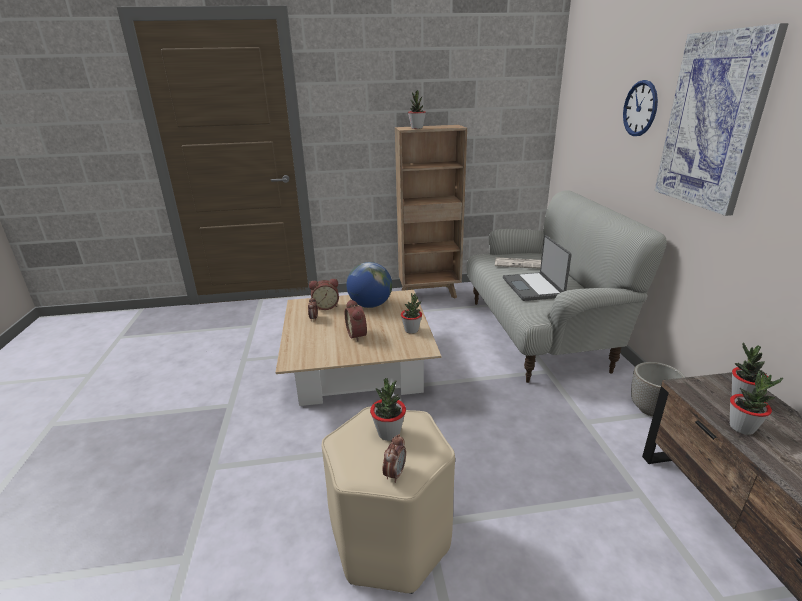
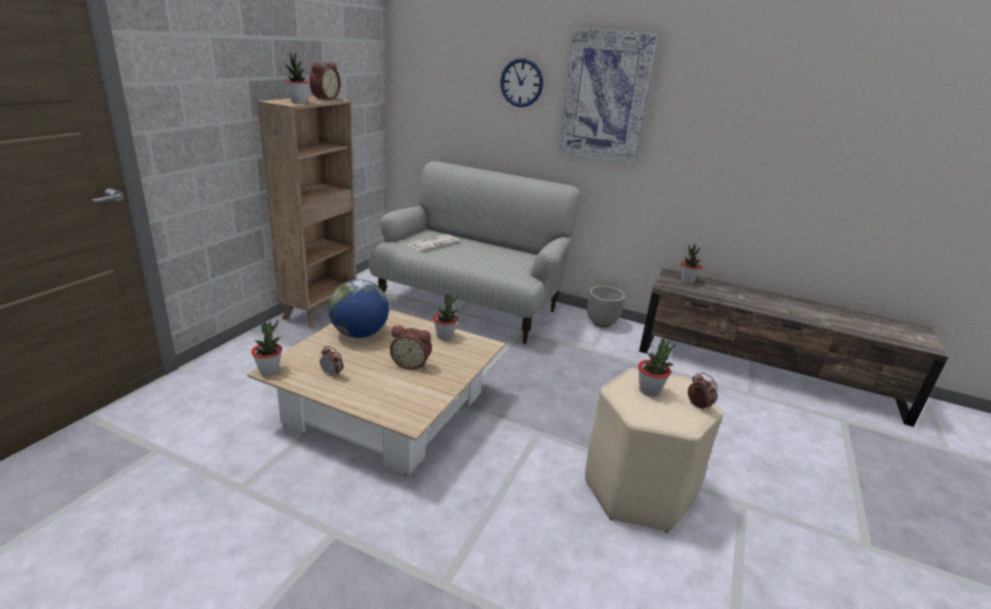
camera: 60 degrees left, 0 degrees up
alarm clock [309,279,339,310] -> alarm clock moved to [309,62,341,100]
laptop [503,235,572,301] -> none
potted plant [730,371,783,435] -> potted plant moved to [251,320,282,375]

